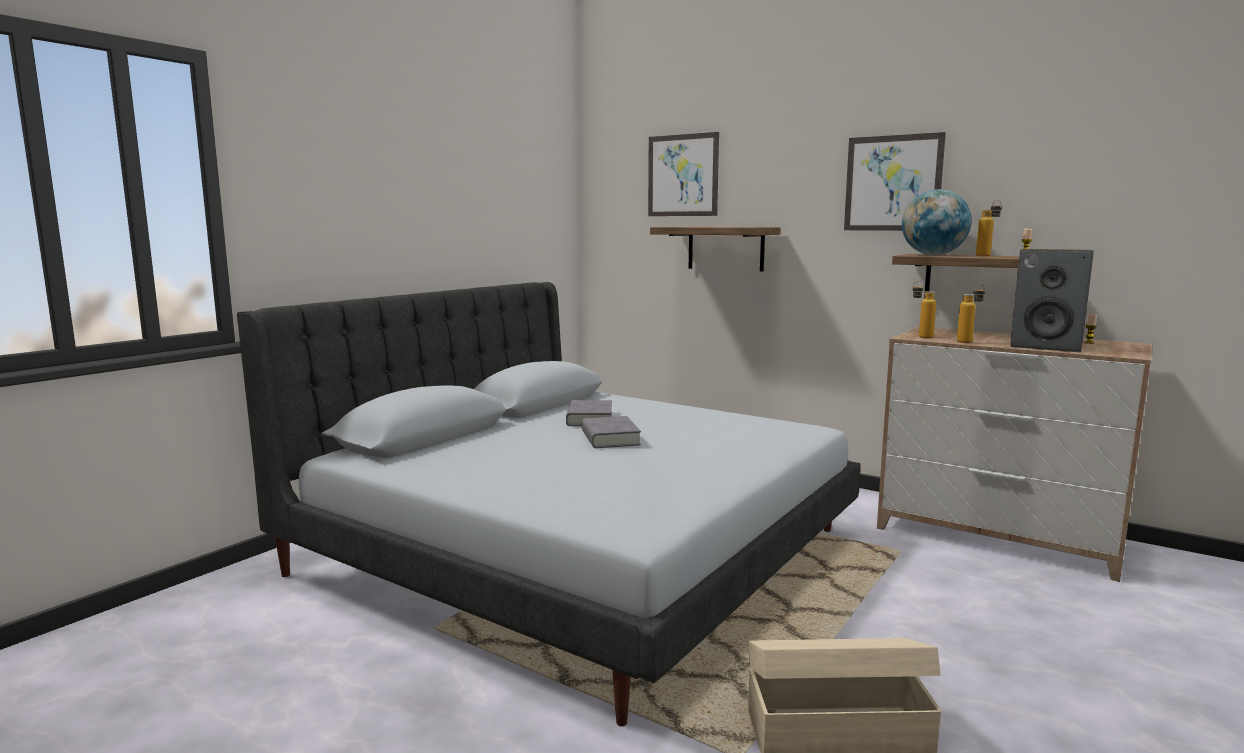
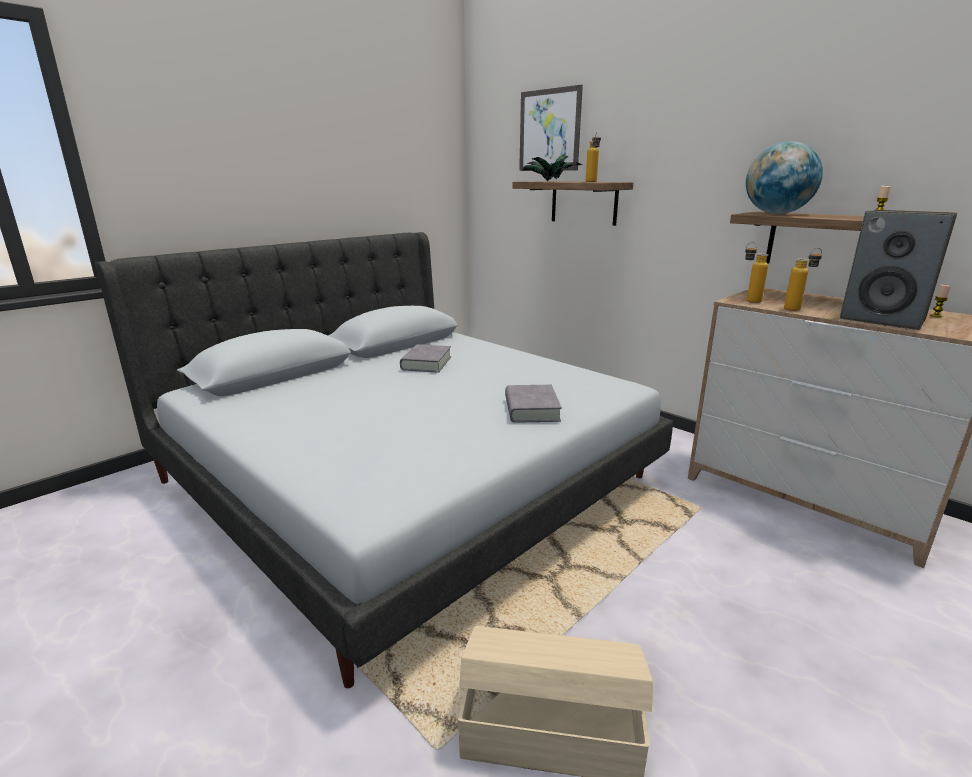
camera: 10 degrees right, 10 degrees up
grey book [582,416,641,448] -> grey book moved to [505,385,562,423]
picture [844,132,946,231] -> none
bottle [976,200,1002,256] -> bottle moved to [586,132,601,182]
none -> potted plant [522,155,582,181]

